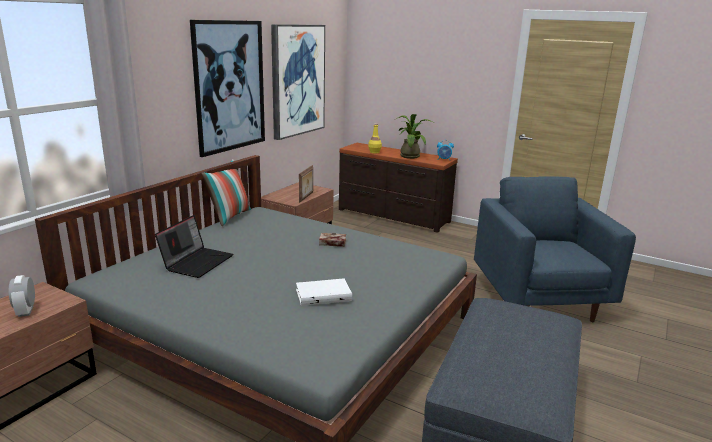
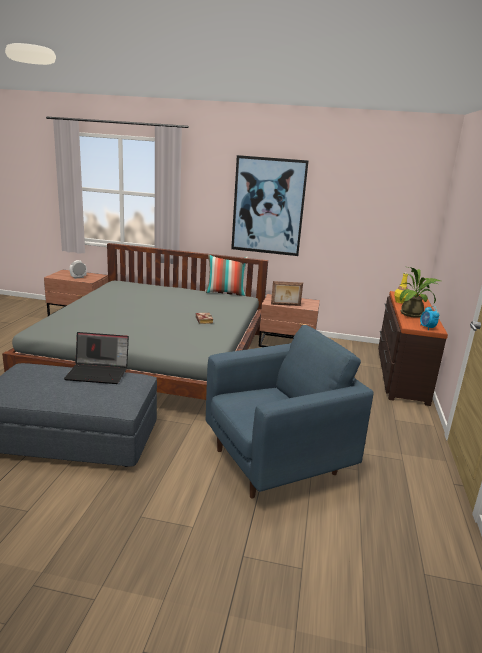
camera: 70 degrees right, 0 degrees up
laptop [155,215,233,278] -> laptop moved to [64,332,129,384]
picture [271,24,325,140] -> none
white book [296,279,352,306] -> none

